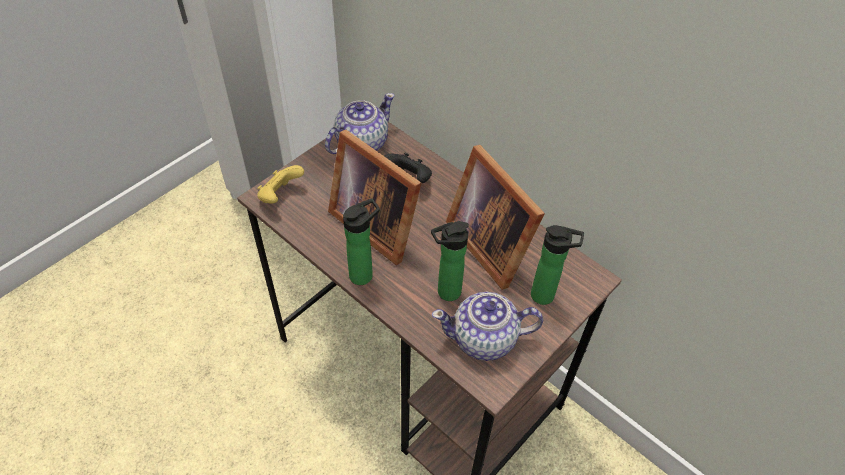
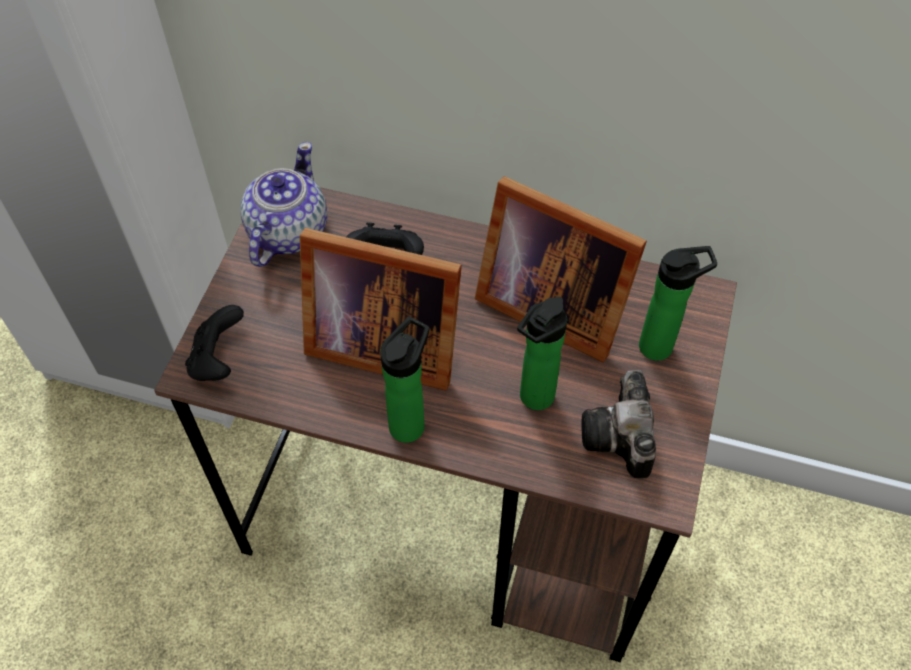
camera: 25 degrees left, 5 degrees up
yellow game controller [257,165,304,204] -> black game controller [185,305,244,381]
teapot [432,292,543,361] -> camera [581,370,656,479]

